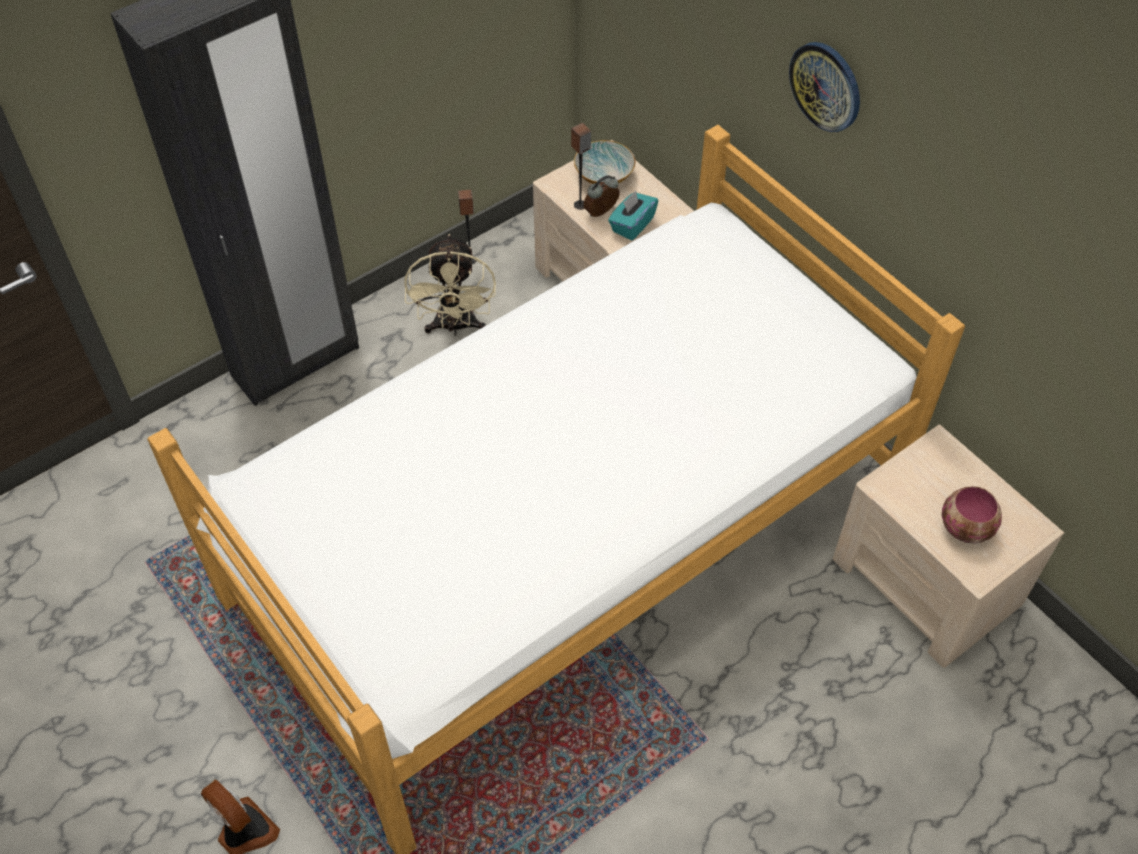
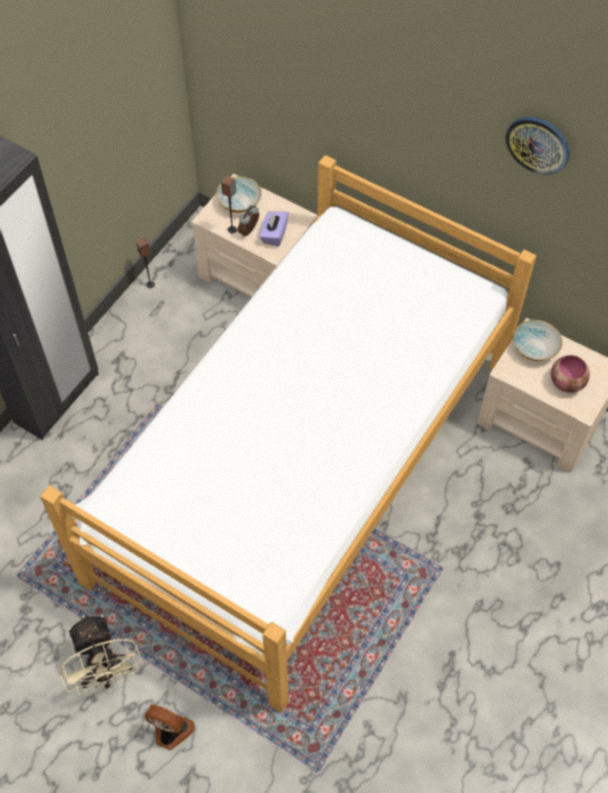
camera: 20 degrees left, 5 degrees up
beige fan [404,234,496,336] -> beige fan moved to [59,615,141,695]
turquoise tissue box [608,191,658,241] -> purple tissue box [260,211,289,246]
wall clock [789,42,860,132] -> wall clock moved to [505,117,570,175]
none -> bowl [513,320,562,361]

